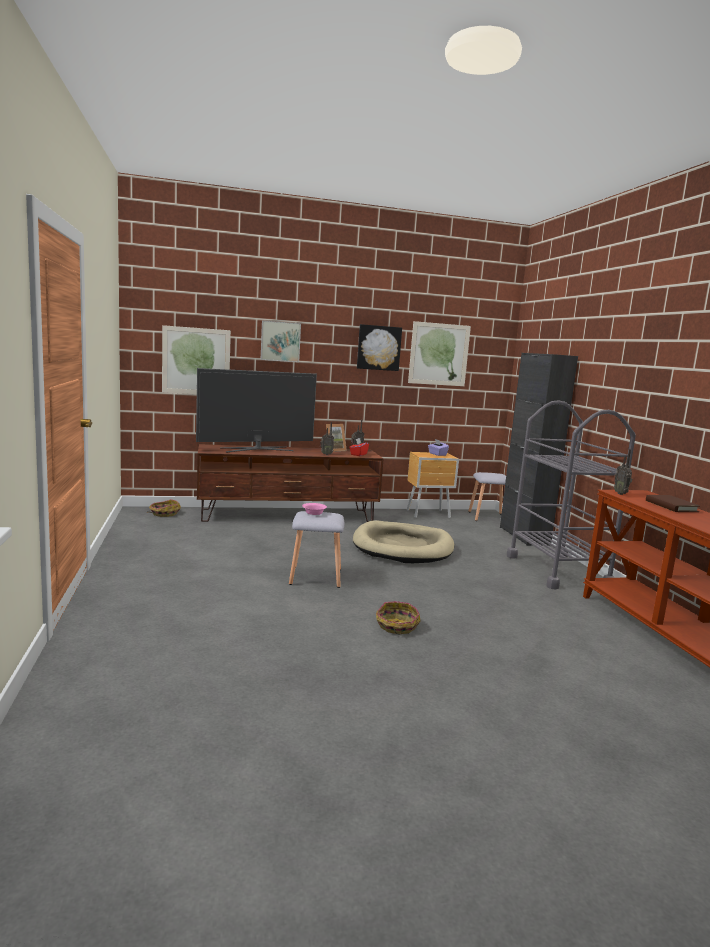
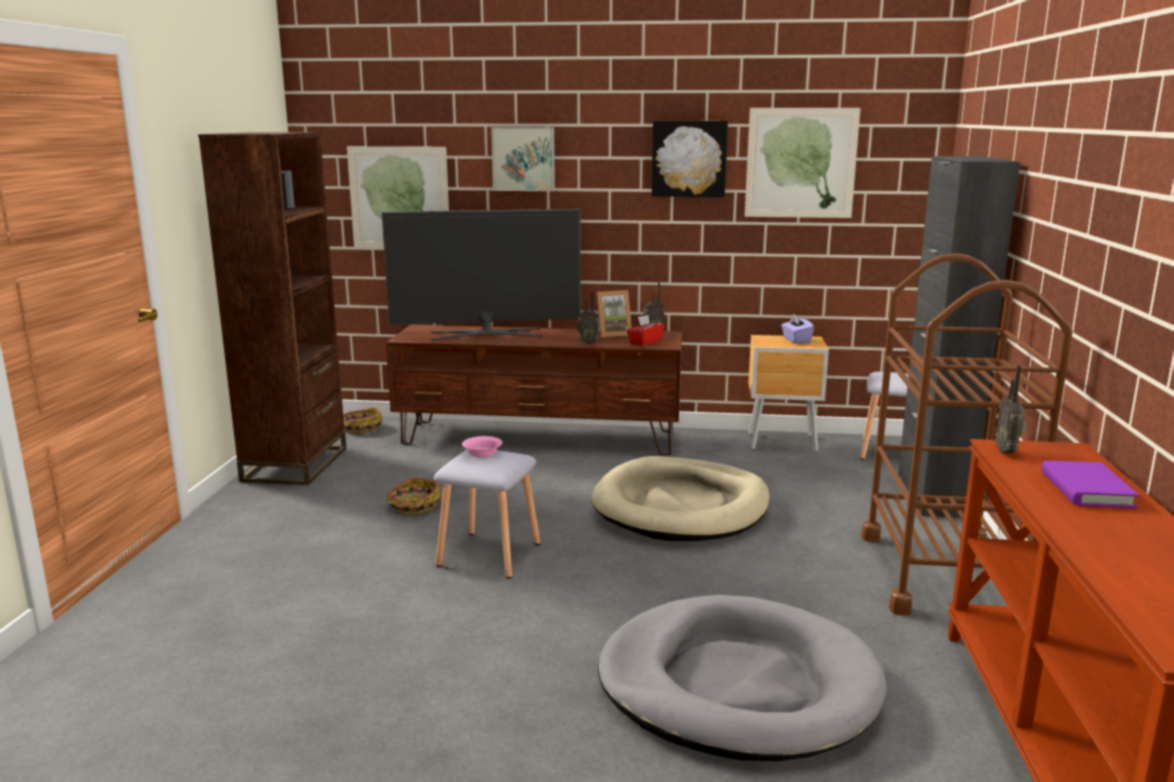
camera: 20 degrees right, 5 degrees up
basket [376,601,420,634] -> basket moved to [386,478,441,515]
grey cart [507,400,636,589] -> brown cart [861,253,1073,616]
brown book [646,495,700,512] -> purple book [1042,461,1139,508]
none -> brown bookcase [198,132,347,485]
none -> grey dog bed [598,595,887,761]

